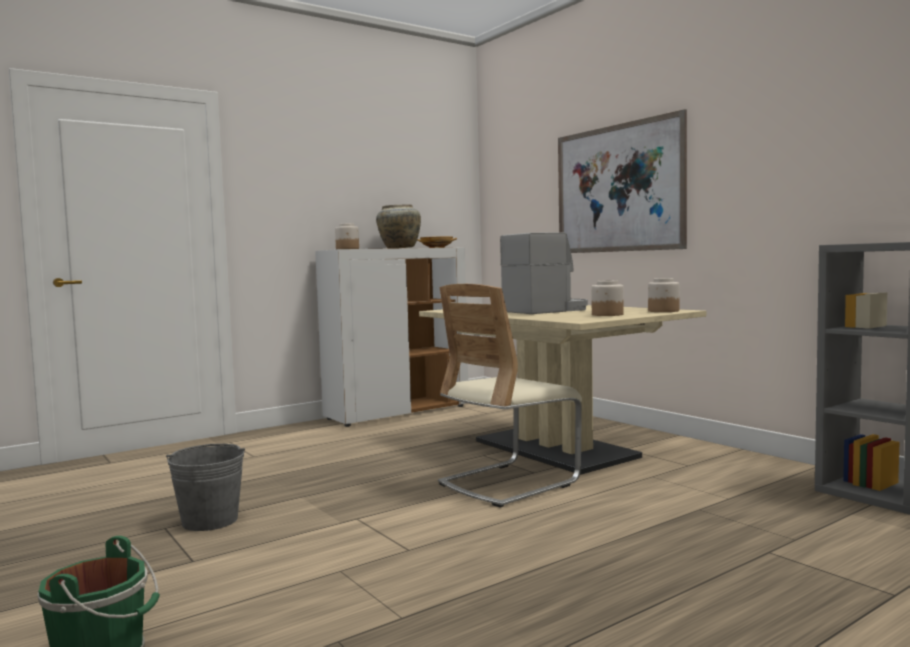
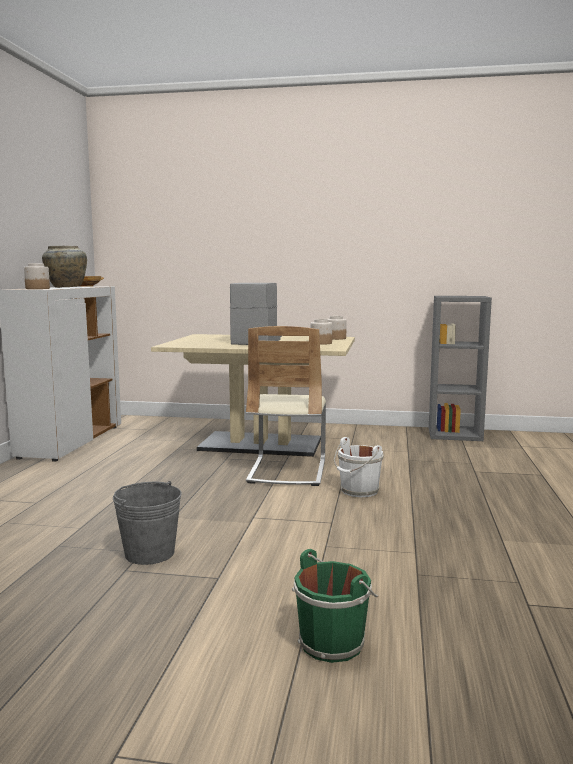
camera: 45 degrees left, 5 degrees up
picture [558,109,687,253] -> none
none -> white bucket [334,437,384,497]

